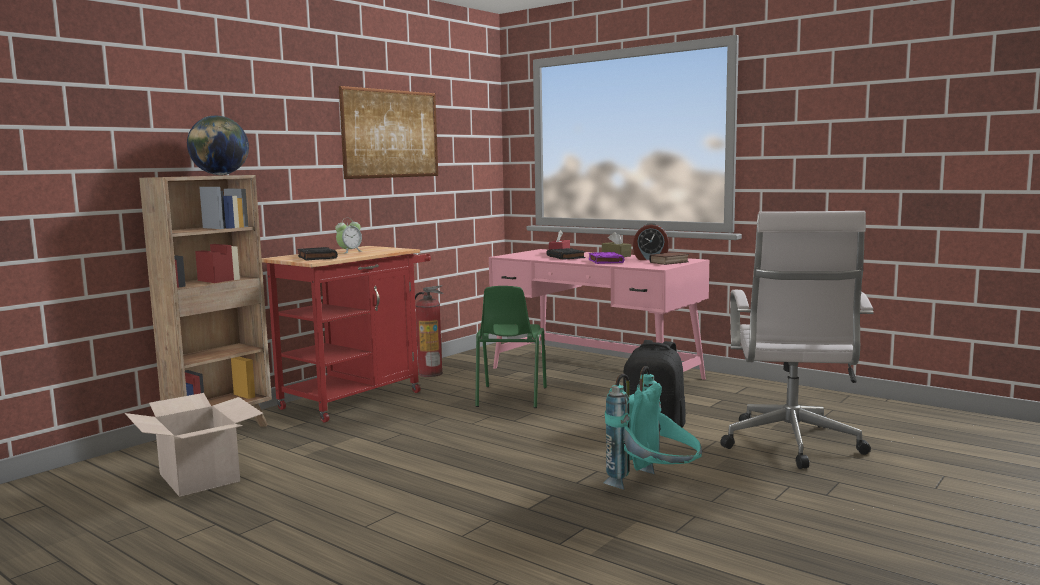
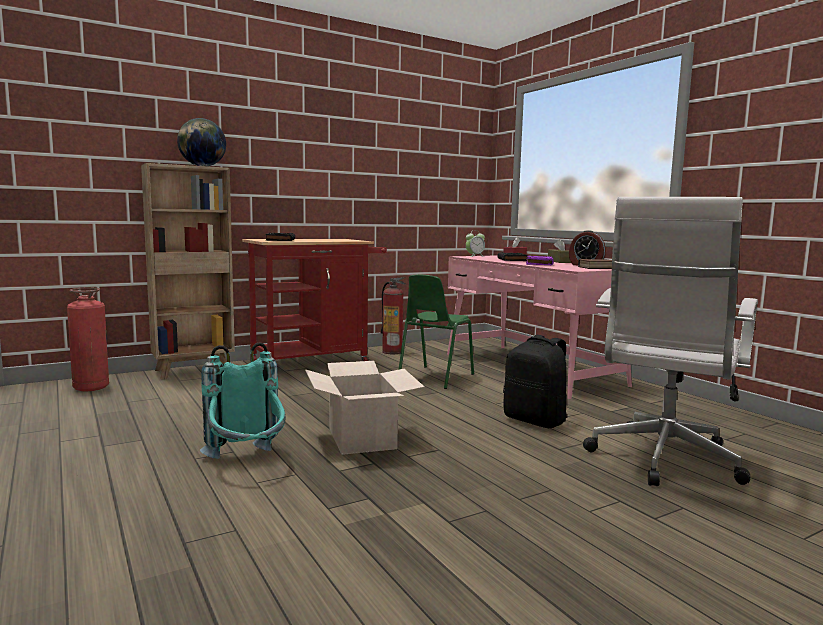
camera: 20 degrees right, 0 degrees up
cardboard box [125,393,263,497] -> cardboard box moved to [305,361,425,455]
alarm clock [335,218,362,253] -> alarm clock moved to [466,230,485,257]
picture [339,86,438,179] -> none
turquoise backpack [604,366,702,490] -> turquoise backpack moved to [200,342,286,459]
none -> fire extinguisher [67,288,109,391]

